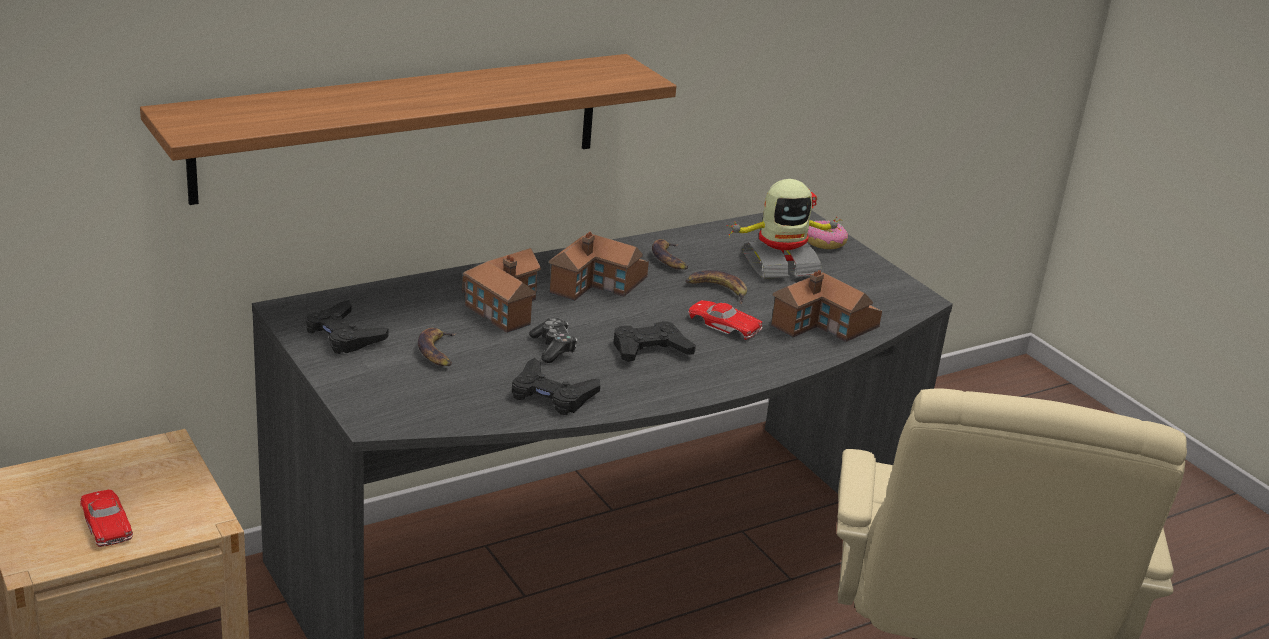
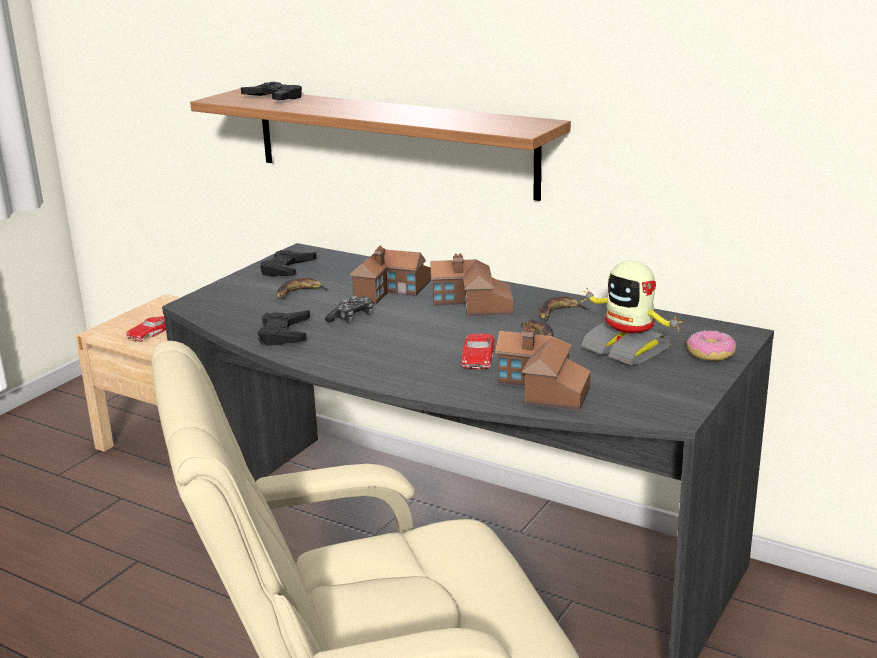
camera: 65 degrees right, 5 degrees down
black game controller [614,321,696,362] -> black game controller moved to [241,82,302,100]

